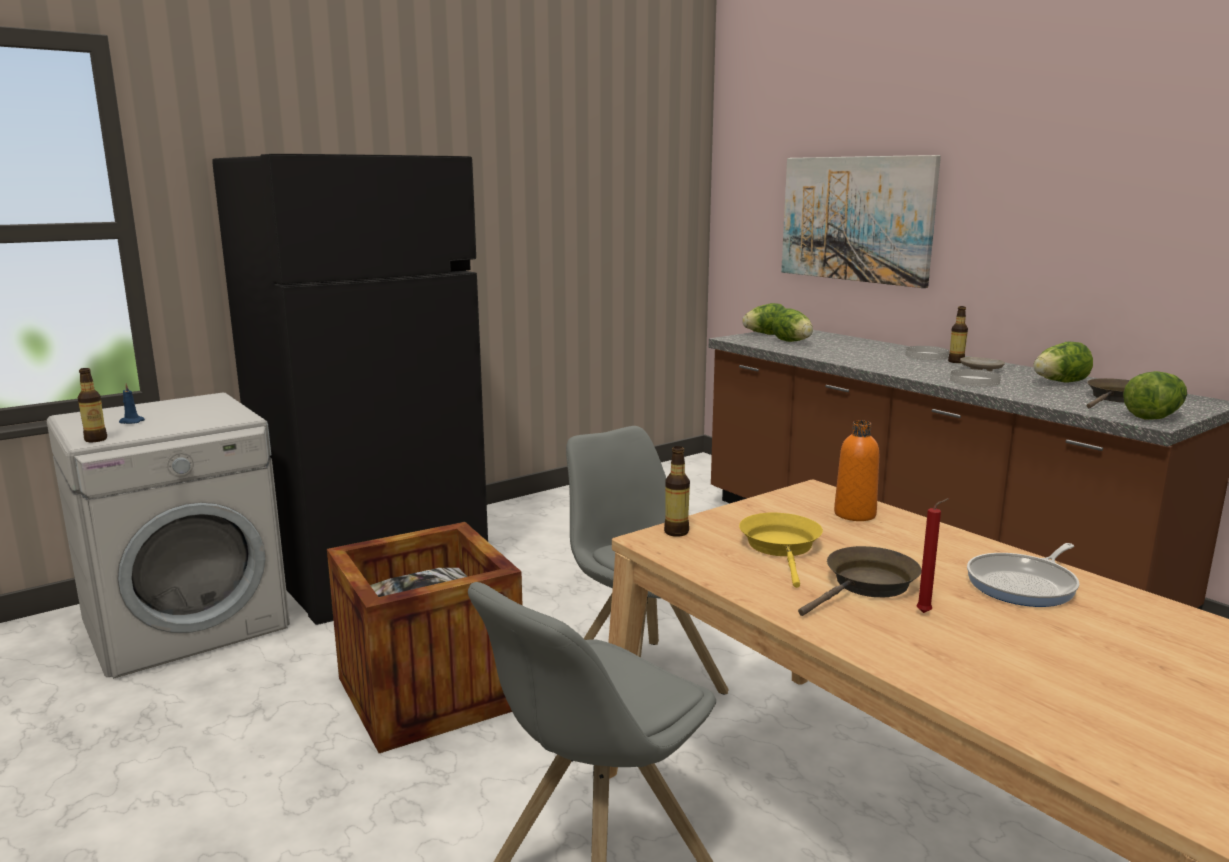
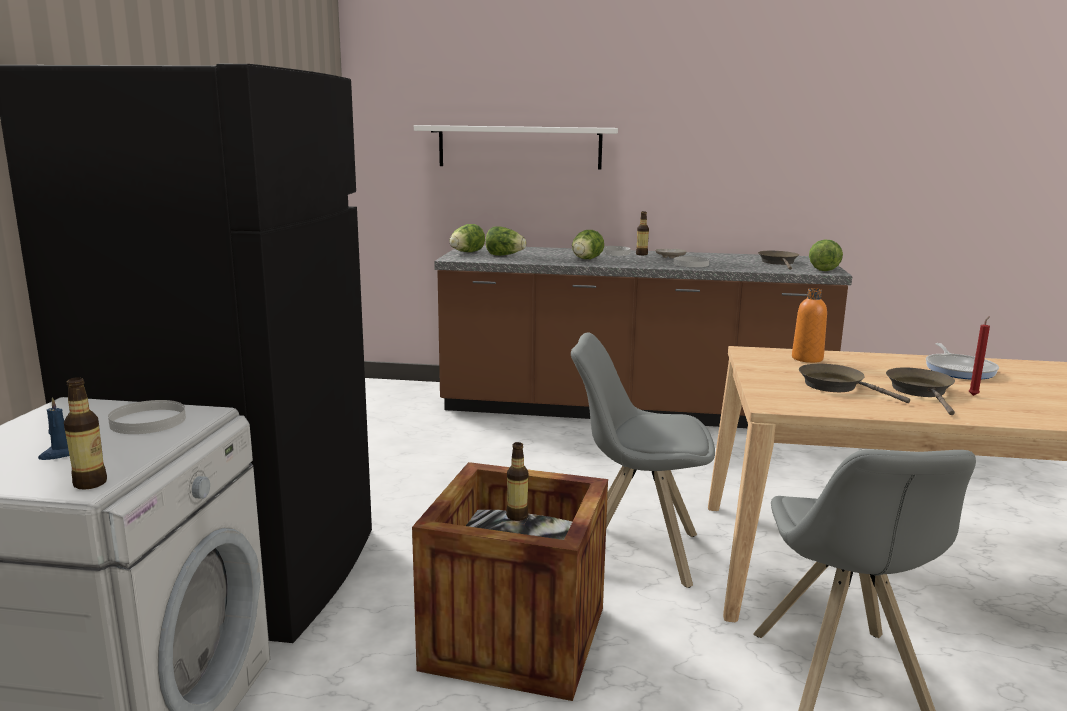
camera: 45 degrees left, 0 degrees up
bottle [664,446,690,537] -> bottle moved to [506,442,528,521]
yellow frying pan [739,512,823,588] -> brown frying pan [799,364,910,403]
picture [781,155,941,288] -> white shelf [414,125,618,169]
lettuce [1034,341,1093,383] -> lettuce moved to [572,230,604,259]
none -> white plate [108,400,186,434]

